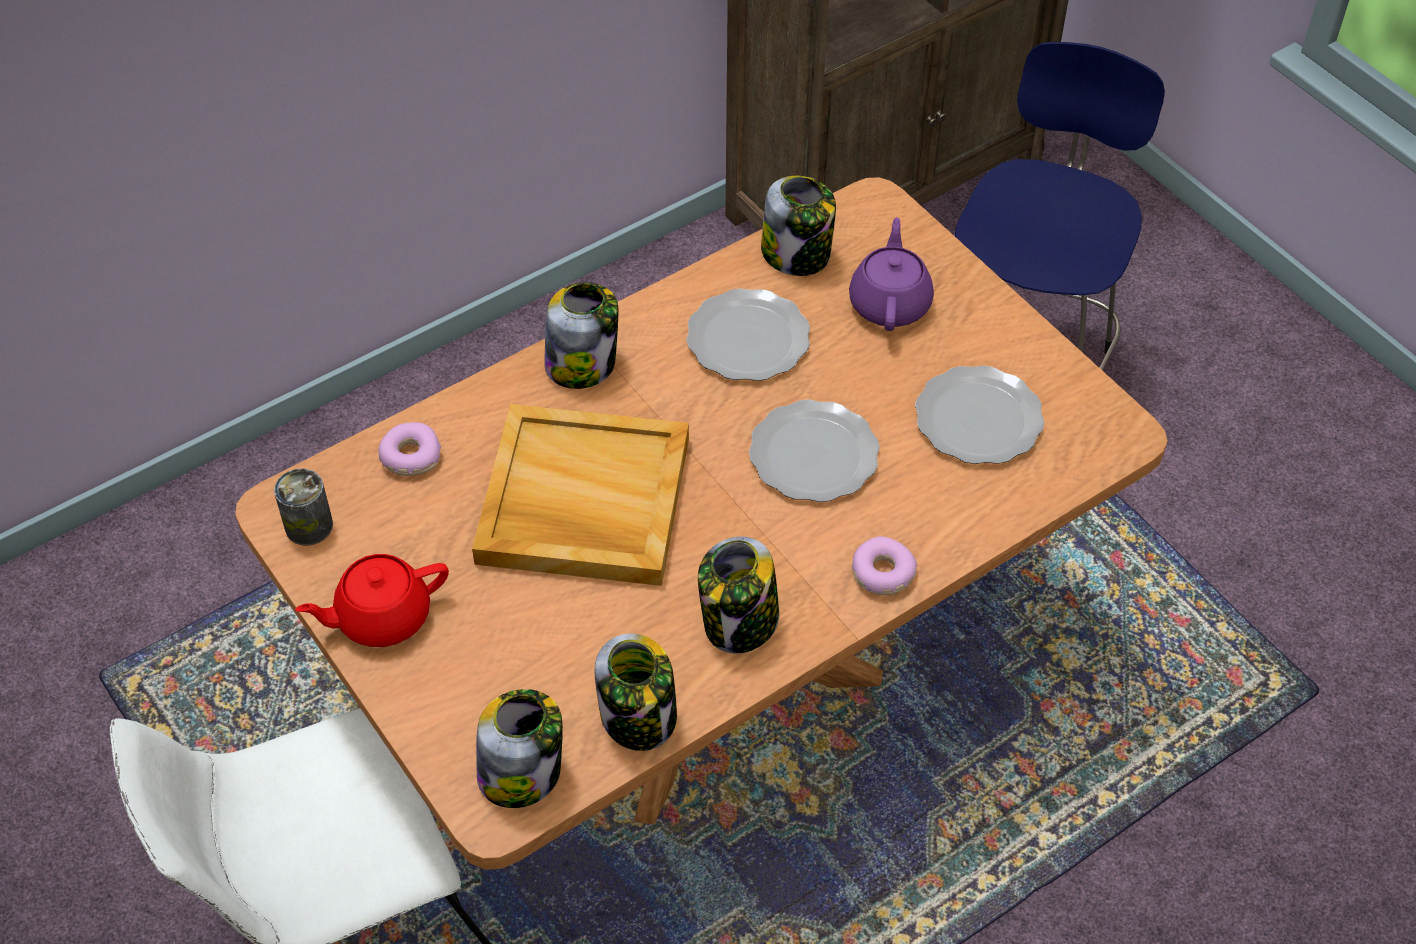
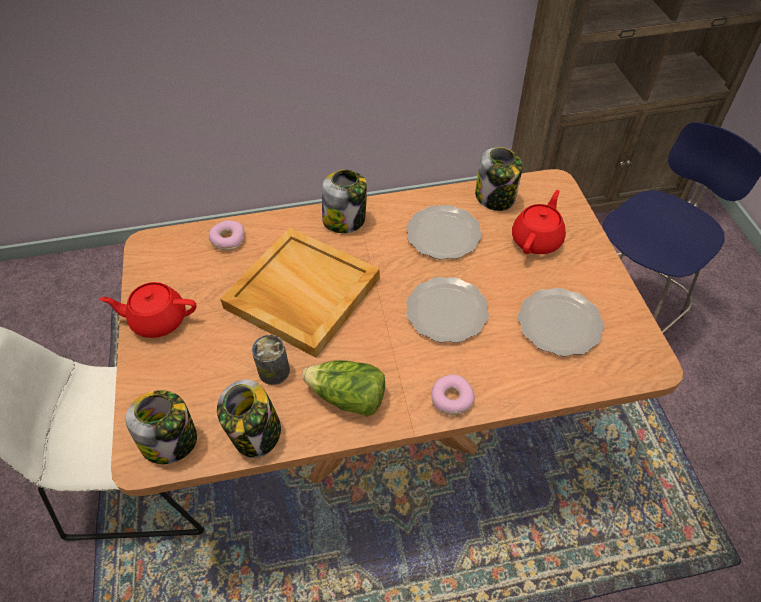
camera: 25 degrees right, 0 degrees up
can [274,468,333,546] -> can moved to [252,335,290,385]
jar [698,537,779,653] -> lettuce [302,360,385,417]
purple teapot [849,217,934,331] -> red teapot [512,190,566,254]

